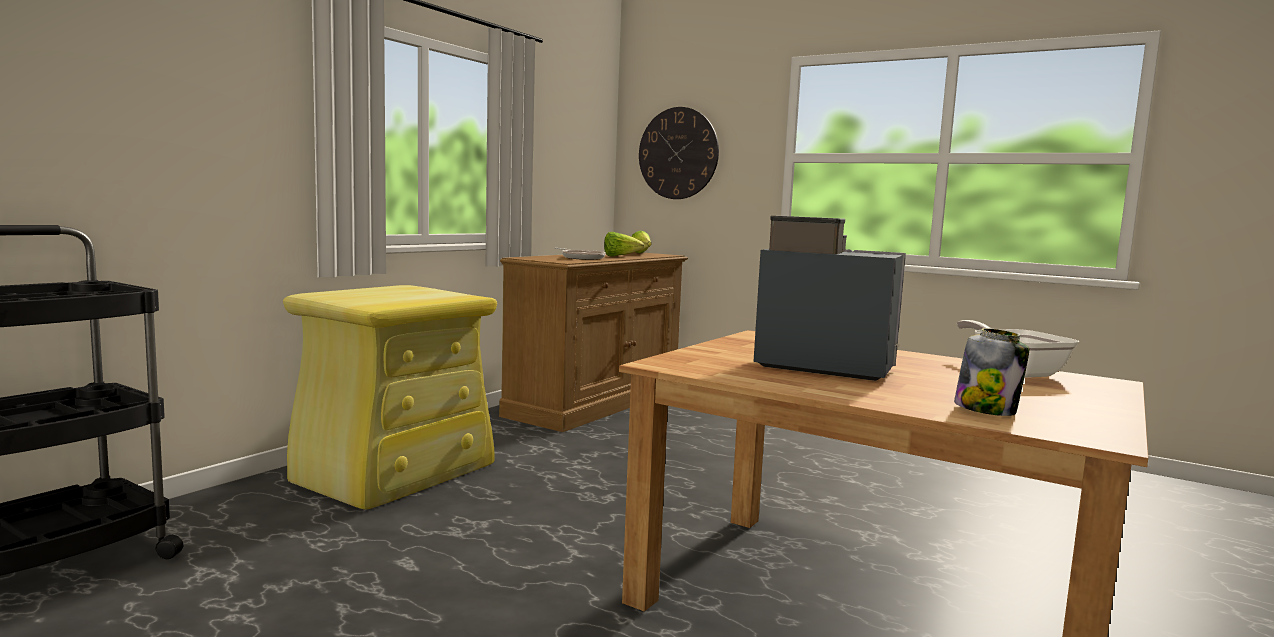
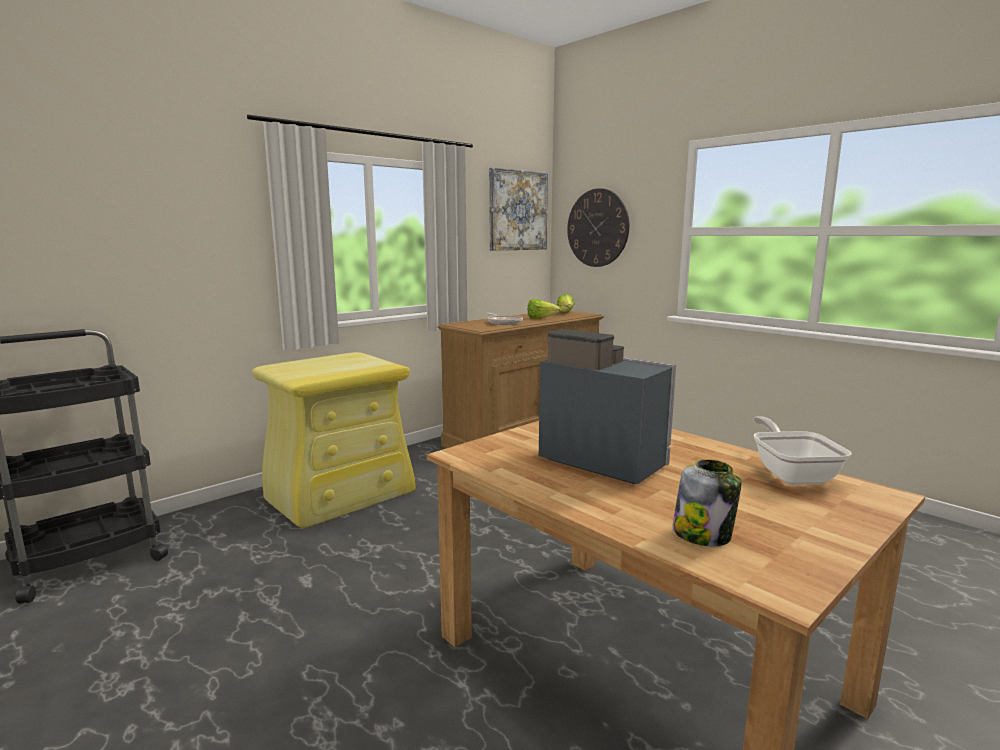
camera: 15 degrees right, 5 degrees up
none -> picture [489,168,548,251]

